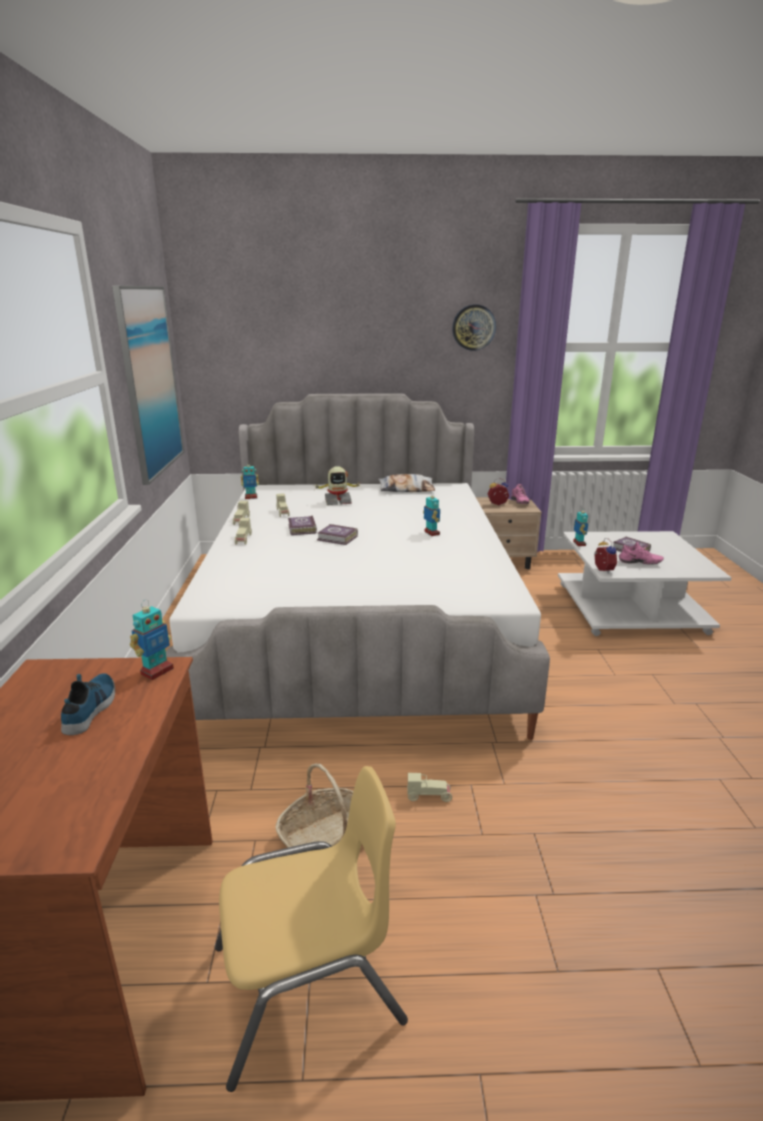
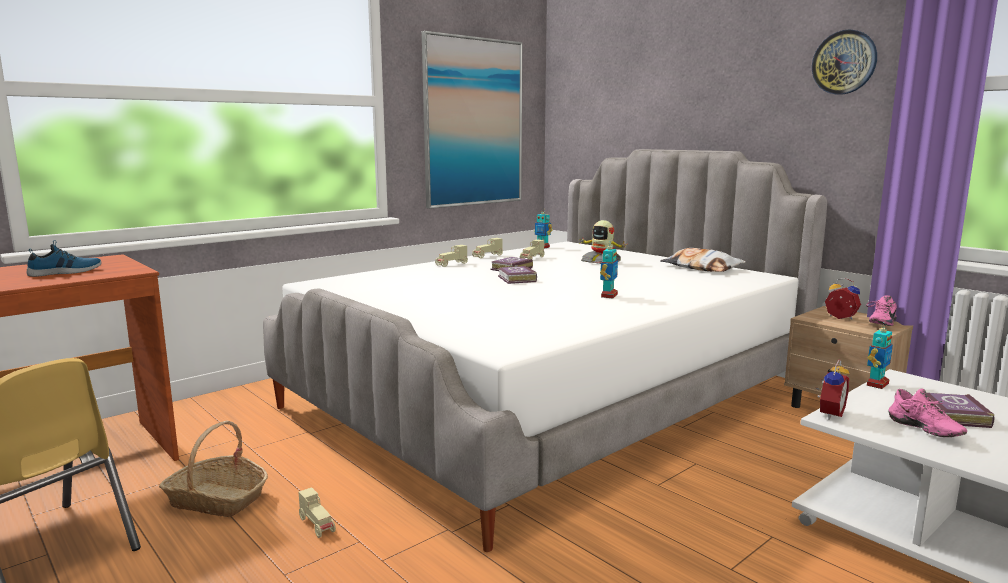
camera: 50 degrees right, 10 degrees down
toy robot [130,601,174,680] -> none

